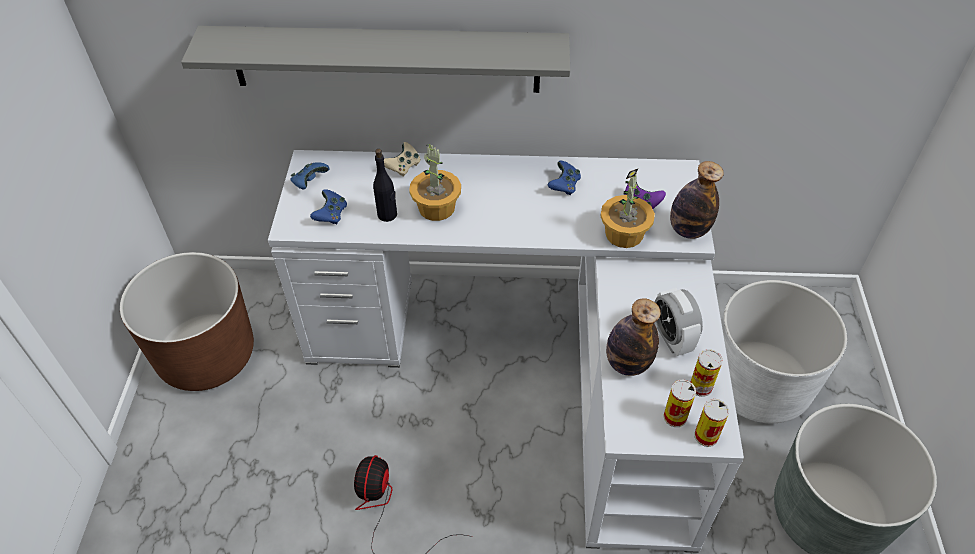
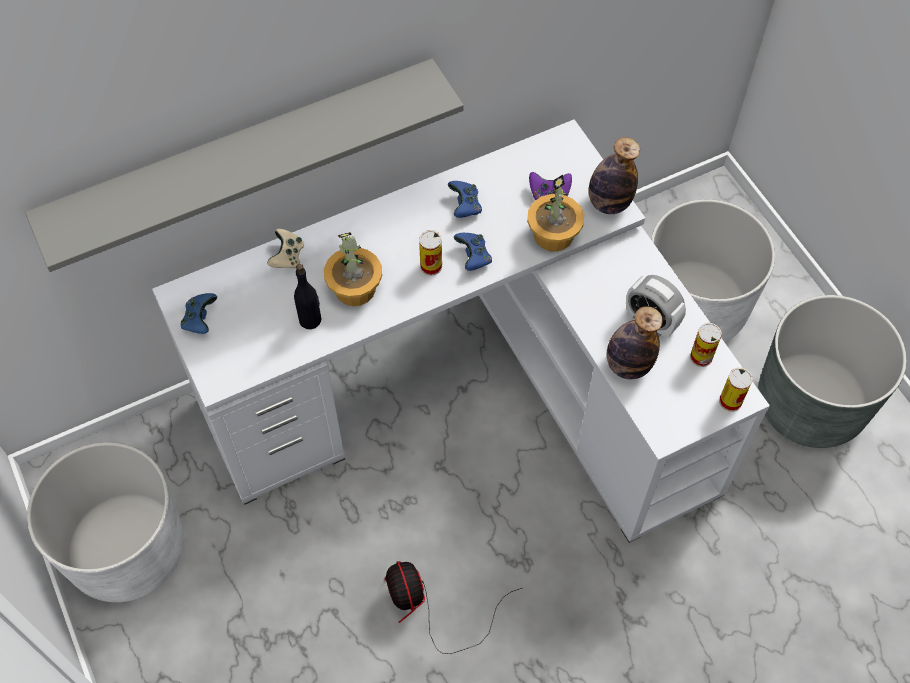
camera: 30 degrees left, 10 degrees up
brown planter [120,252,254,391] -> white planter [27,442,184,602]
blue game controller [310,189,347,225] -> blue game controller moved to [454,233,492,271]
can [663,380,696,427] -> can moved to [419,230,442,276]

